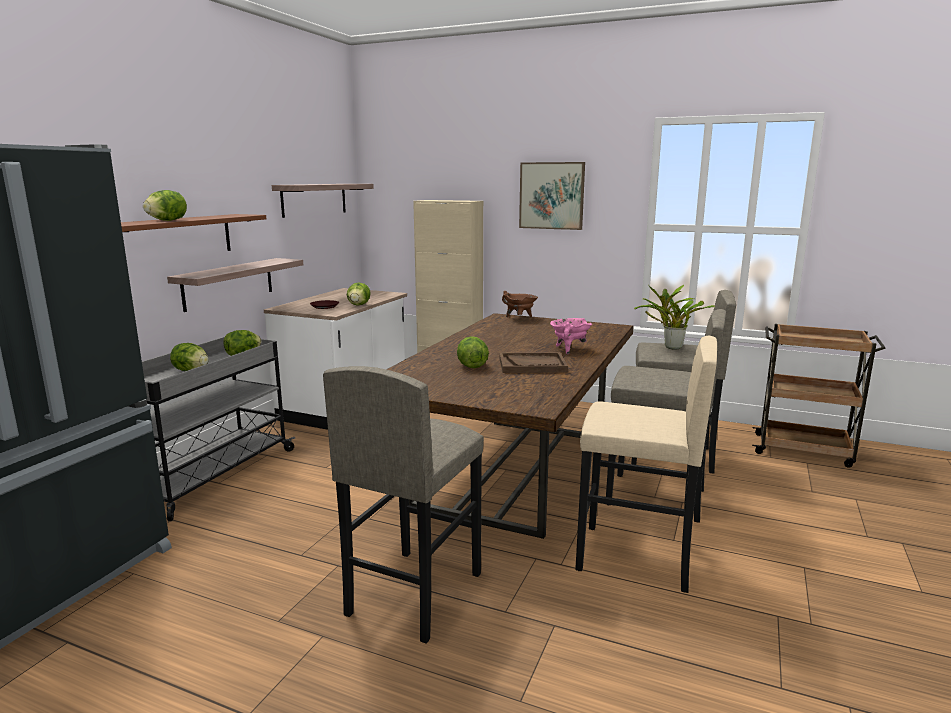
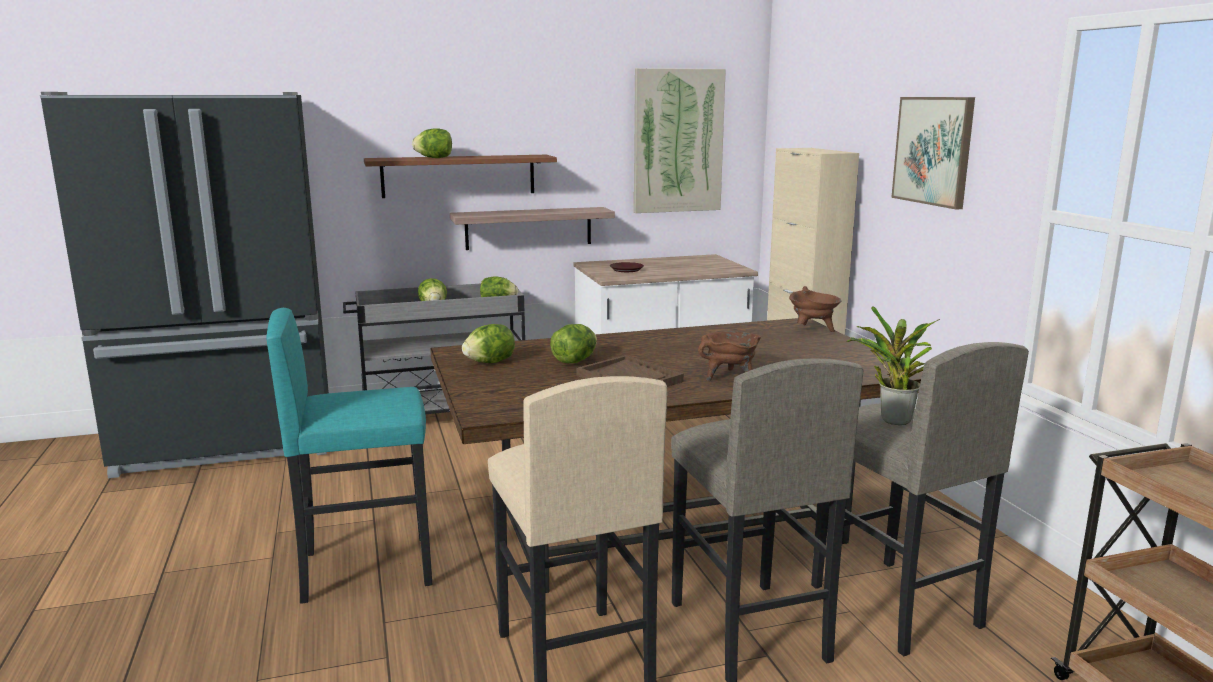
camera: 50 degrees right, 0 degrees up
shelf [272,184,374,218] -> picture [634,68,726,213]
grey stool [323,366,484,644] -> turquoise stool [266,308,432,604]
lettuce [347,282,371,306] -> lettuce moved to [462,324,515,363]
pink cooking pot [550,318,592,354] -> brown cooking pot [698,331,761,381]

